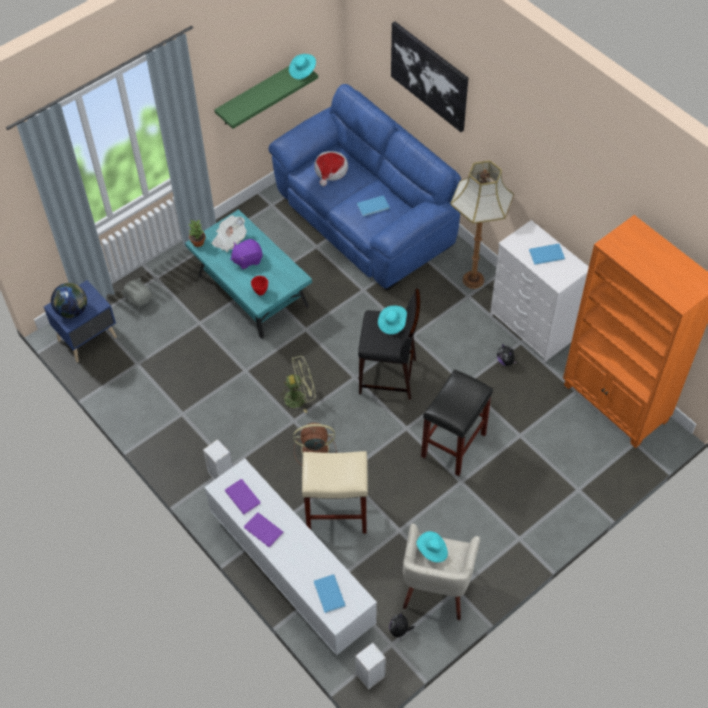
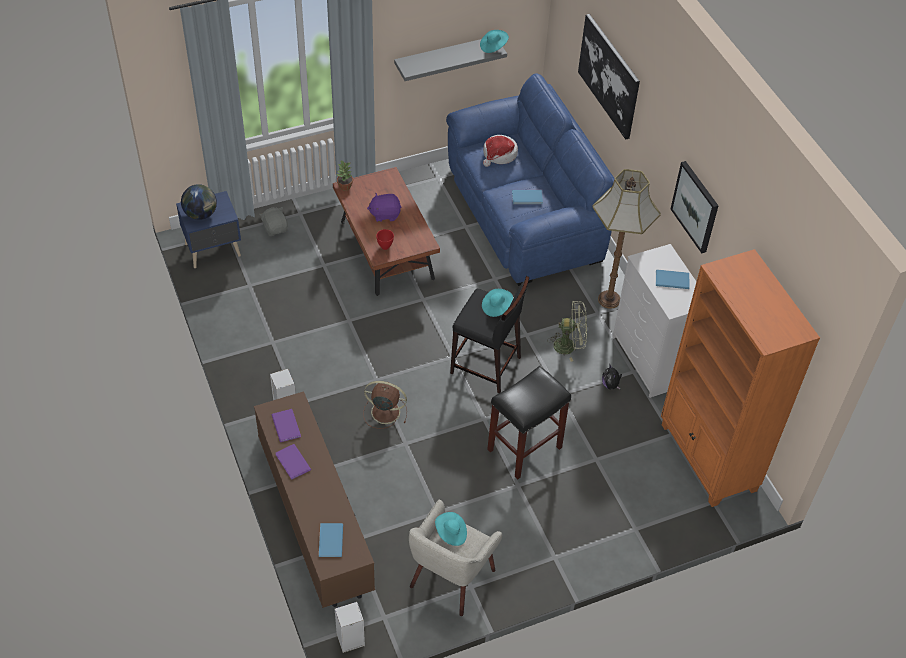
camera: 15 degrees right, 5 degrees down
turquoise coffee table [185,209,312,339] -> brown coffee table [333,167,440,296]
white tv stand [204,458,377,656] -> brown tv stand [254,391,375,608]
newspaper [212,215,246,252] -> none
green shelf [214,66,318,129] -> grey shelf [394,39,507,81]
green fan [277,356,316,413] -> green fan moved to [547,301,587,362]
beige stool [302,451,368,534] -> none
plush toy [389,613,415,641] -> none
none -> picture [671,161,718,254]

